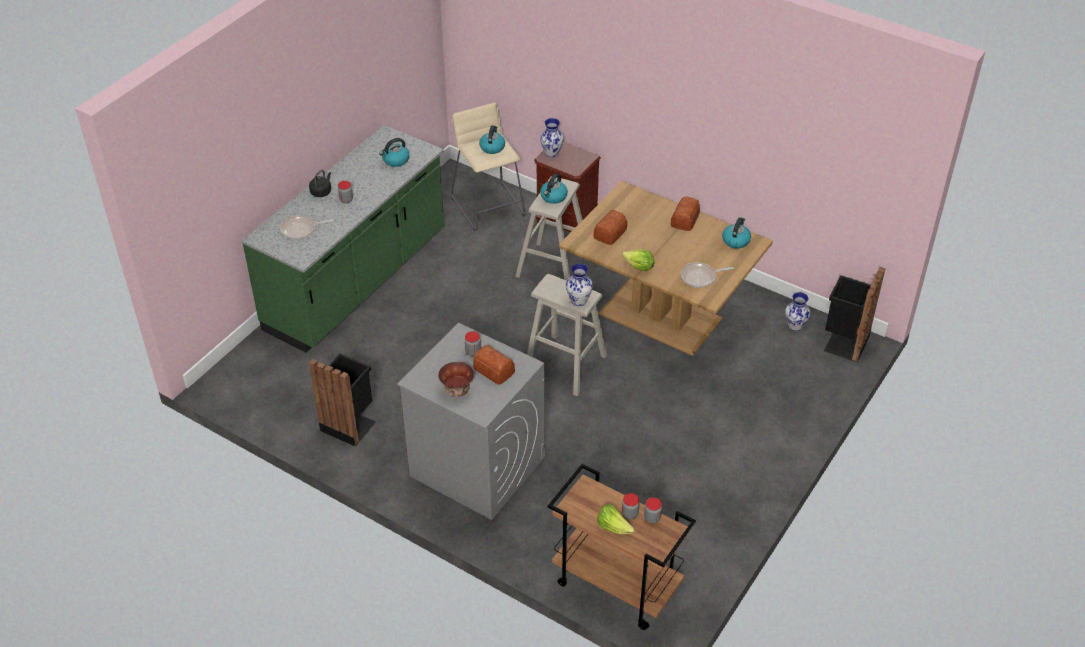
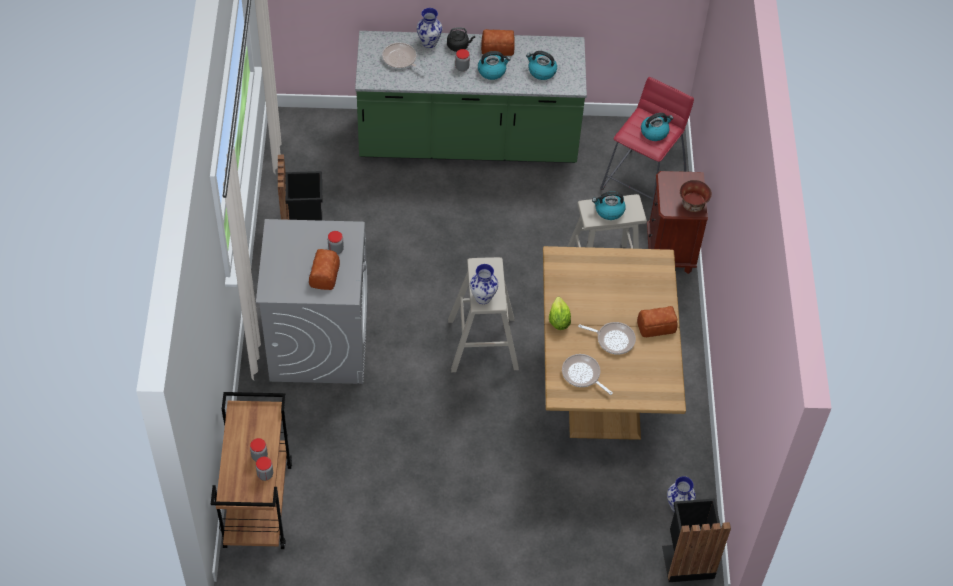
camera: 55 degrees right, 10 degrees up
bowl [438,362,474,397] -> bowl moved to [680,180,712,212]
beige stool [451,103,526,231] -> red stool [600,77,694,212]
vase [540,118,564,157] -> vase moved to [417,8,442,48]
bread [594,210,627,245] -> bread moved to [481,29,515,56]
lettuce [597,504,636,534] -> none
kettle [722,218,751,249] -> kettle moved to [478,51,511,80]
none -> frying pan [578,322,636,355]

